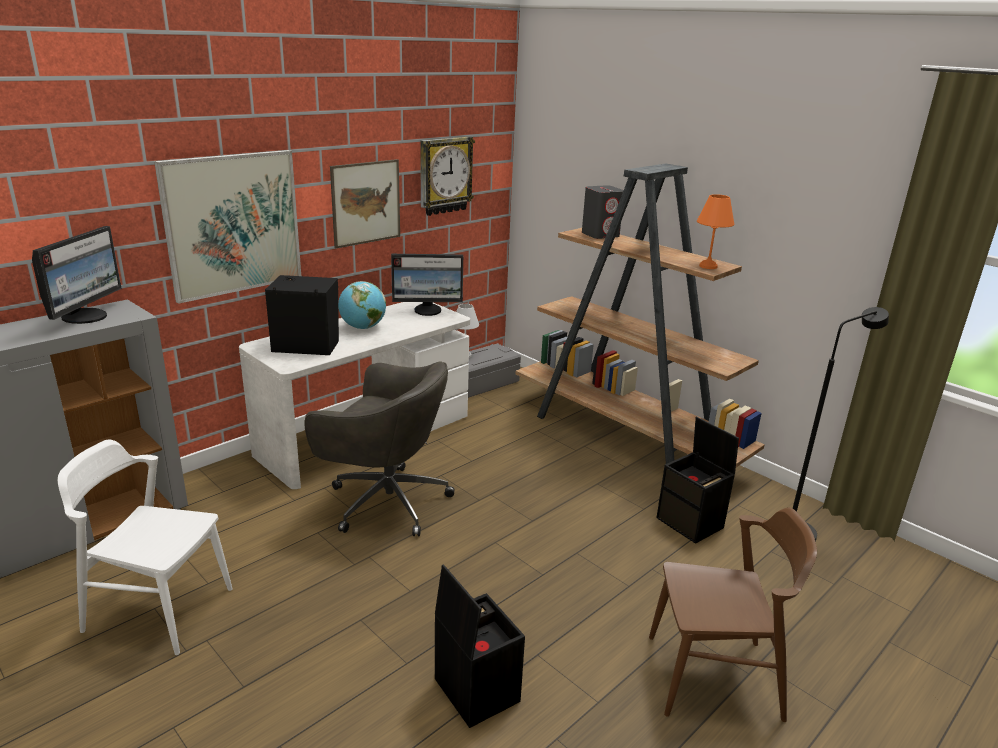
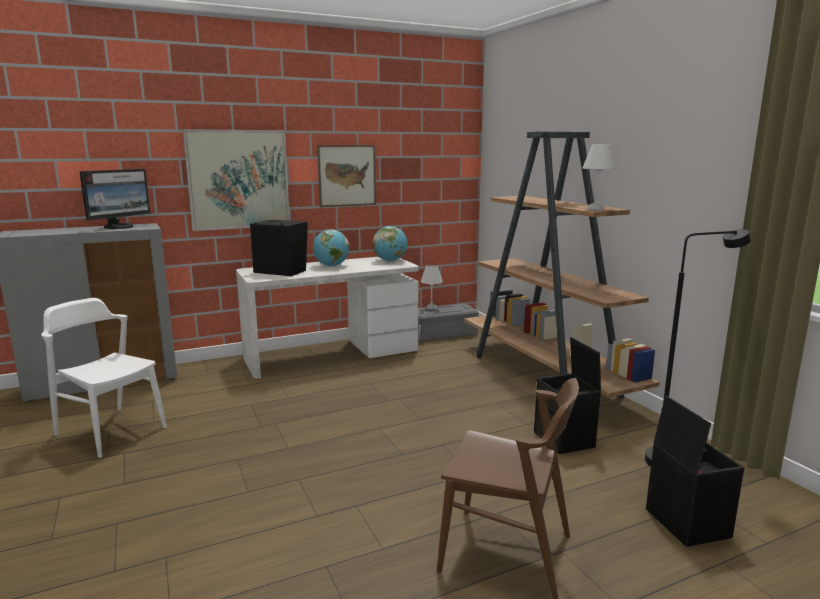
camera: 20 degrees right, 10 degrees down
grey office chair [304,361,455,536] -> none
monitor [391,254,463,316] -> globe [373,226,408,261]
wall clock [420,136,475,216] -> none
black storage box [435,564,525,728] -> black storage box moved to [646,395,744,547]
grey speaker [582,185,624,239] -> none
orange table lamp [697,194,734,269] -> white table lamp [583,145,616,210]

